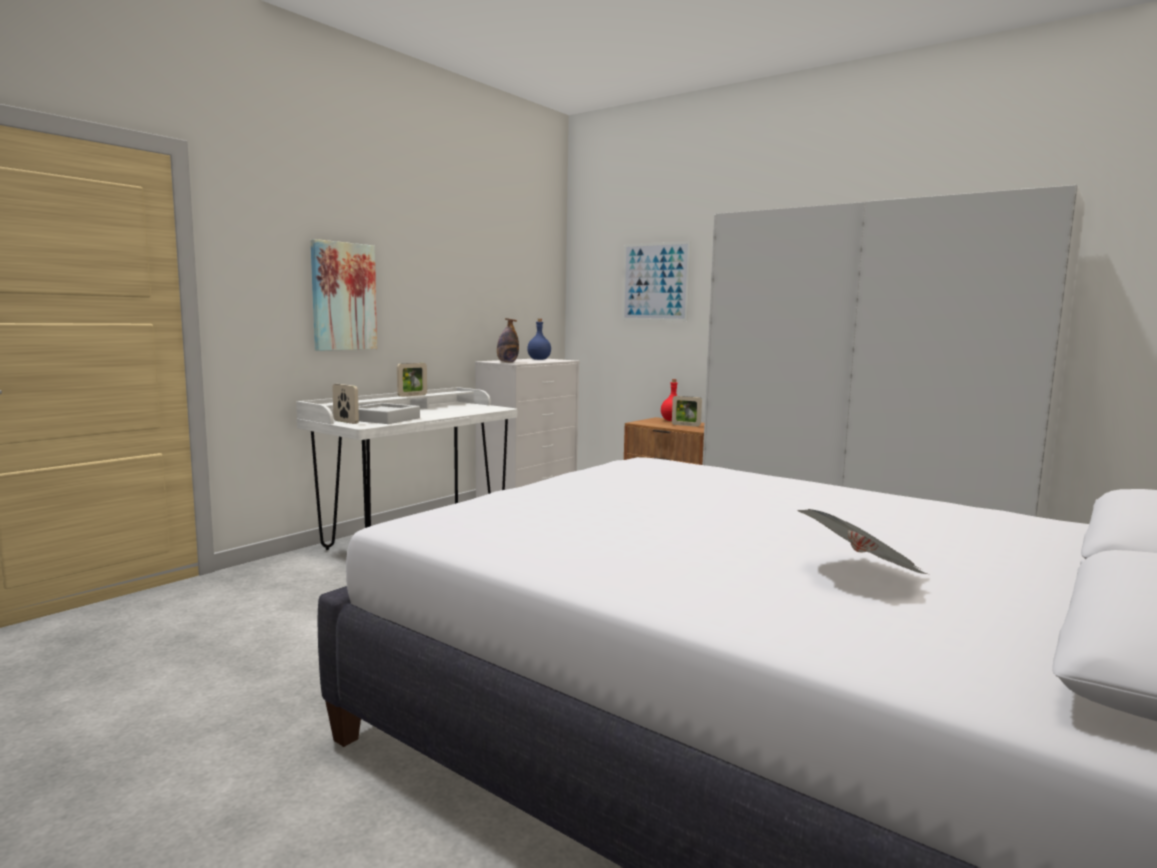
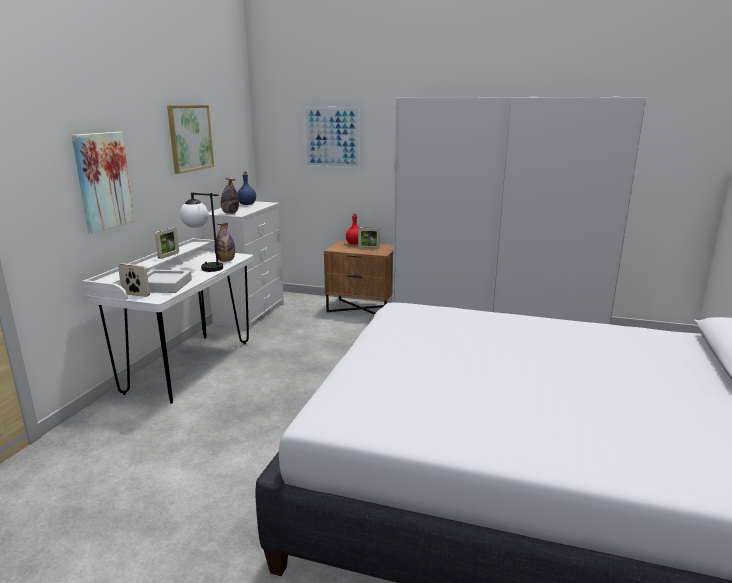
camera: 20 degrees left, 10 degrees up
newspaper [797,509,927,574] -> none
none -> picture [167,105,214,174]
none -> table lamp [180,192,223,272]
none -> bottle [215,222,235,262]

